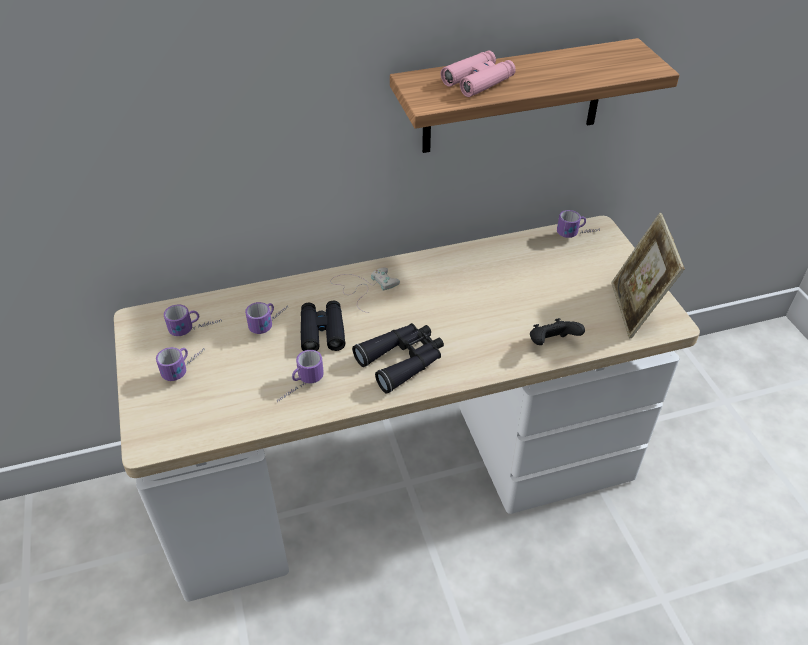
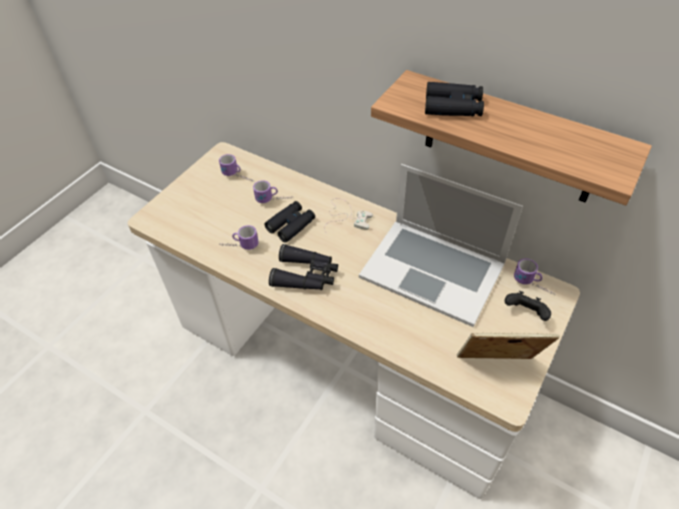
camera: 50 degrees right, 5 degrees up
mug [156,347,205,381] -> none
pink binoculars [441,50,516,97] -> black binoculars [425,82,484,116]
black game controller [530,318,585,345] -> black game controller moved to [505,291,551,321]
picture frame [611,213,685,338] -> picture frame turned 45 degrees clockwise [457,332,560,359]
none -> laptop [359,164,523,327]

